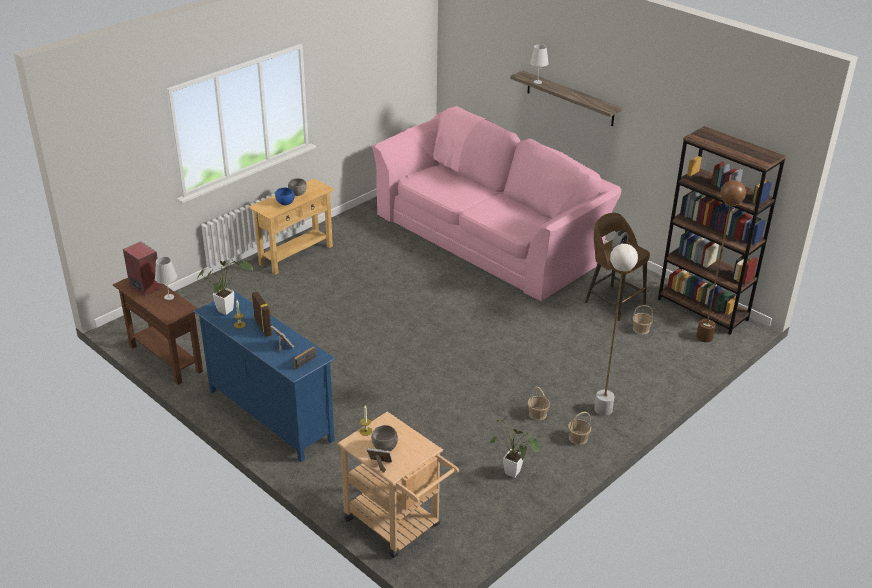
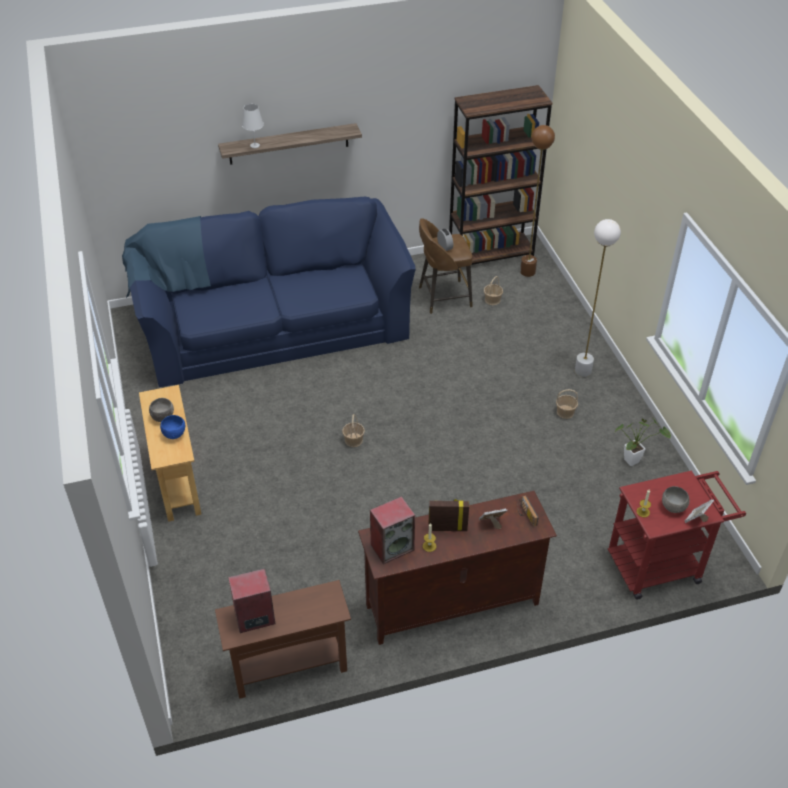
camera: 60 degrees left, 10 degrees up
white table lamp [155,257,177,300] -> none
blue tv stand [193,291,336,462] -> brown tv stand [358,491,557,645]
potted plant [197,258,253,315] -> speaker [370,496,415,564]
beige cart [337,412,459,558] -> red cart [608,470,746,600]
pink sofa [372,106,622,301] -> blue sofa [122,197,416,387]
basket [568,412,591,445] -> basket moved to [342,414,365,447]

